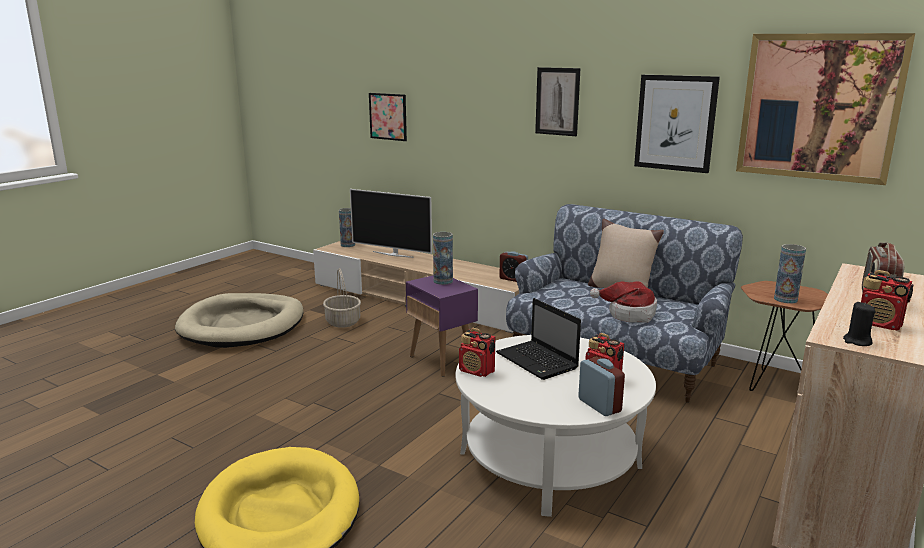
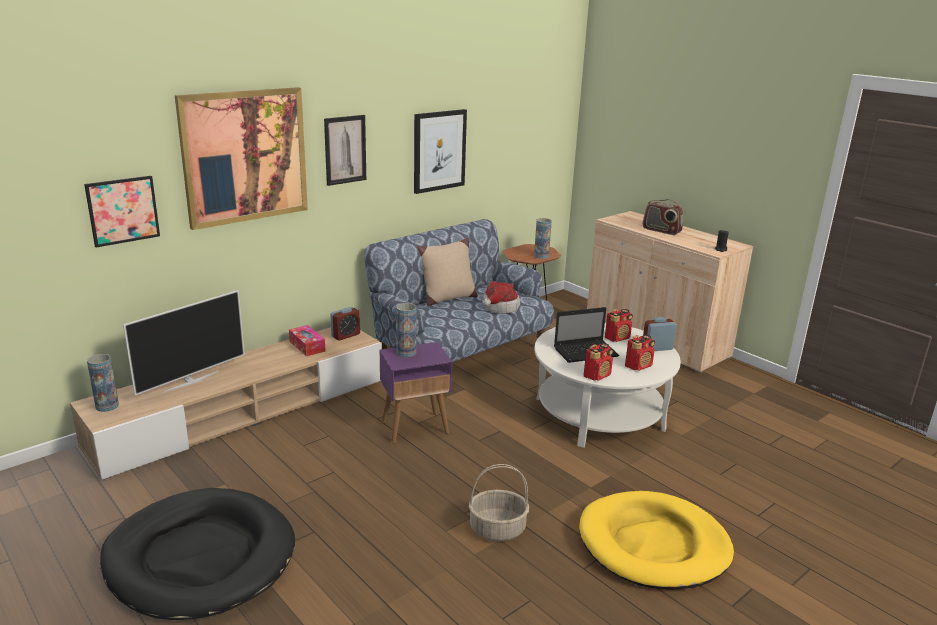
camera: 75 degrees left, 5 degrees up
beige dog bed [175,293,303,348] -> black dog bed [100,488,295,620]
basket [323,268,361,328] -> basket moved to [469,464,529,542]
picture [736,33,915,185] -> picture moved to [175,87,308,230]
radio [861,270,914,330] -> radio moved to [625,335,655,371]
none -> tissue box [289,325,325,356]

